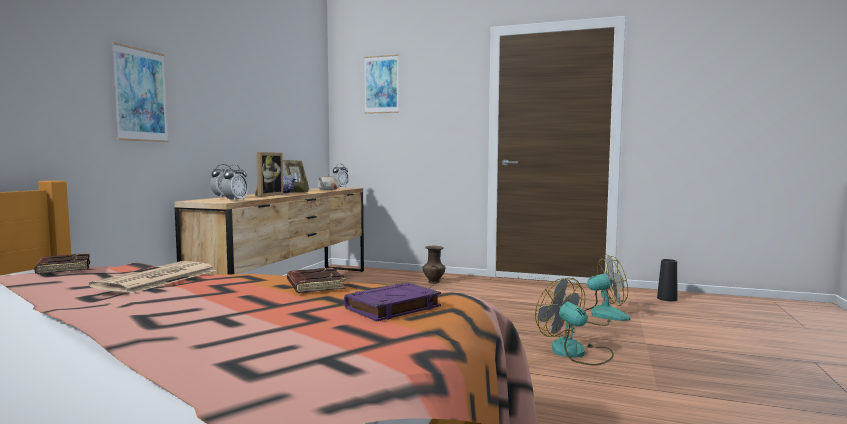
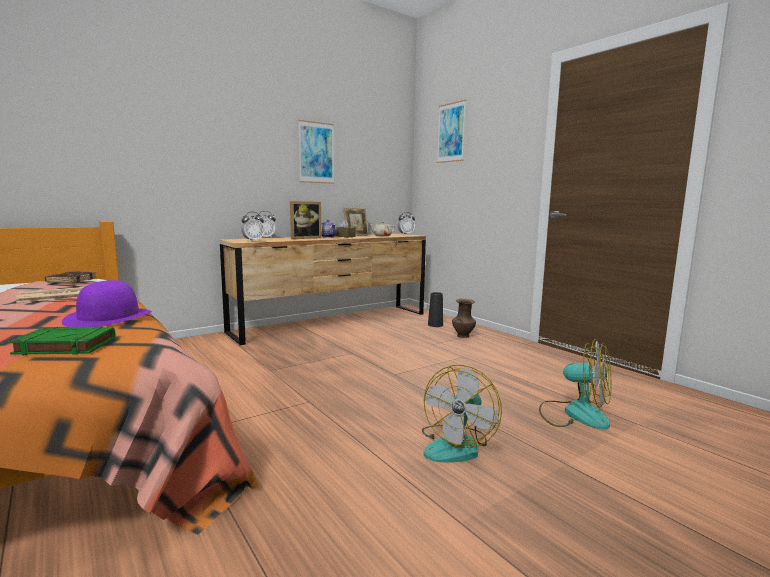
camera: 35 degrees right, 5 degrees up
picture [111,42,169,142] -> picture moved to [298,120,334,184]
brown book [287,268,346,293] -> purple hat [62,280,152,327]
purple book [344,283,441,322] -> green book [8,327,115,355]
fan [535,278,614,366] -> fan turned 150 degrees counterclockwise [422,365,502,463]
black vase [657,259,678,301] -> black vase moved to [428,292,443,327]

